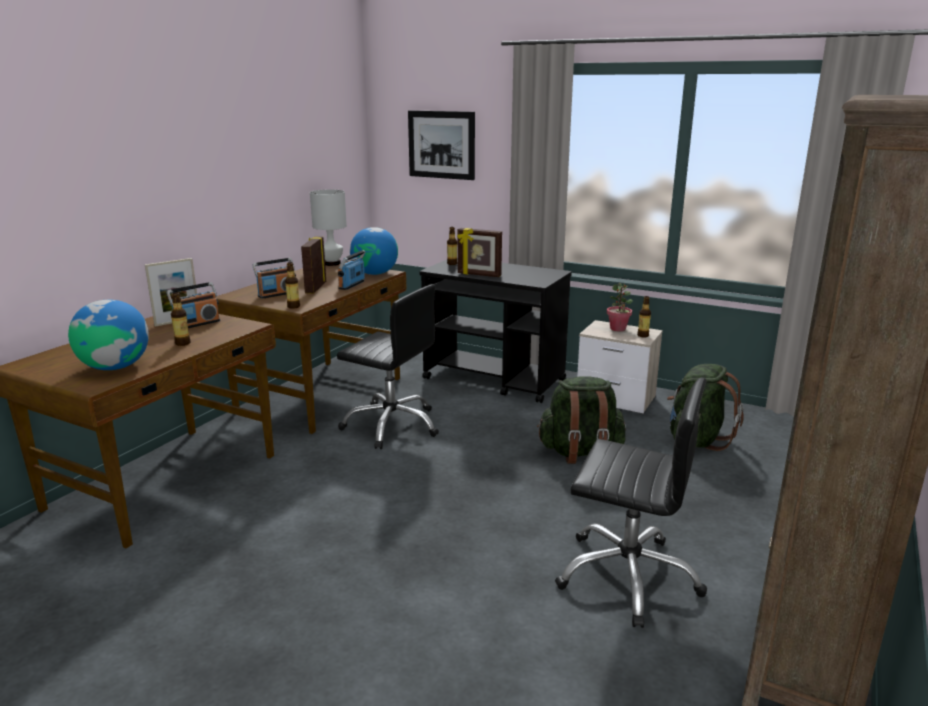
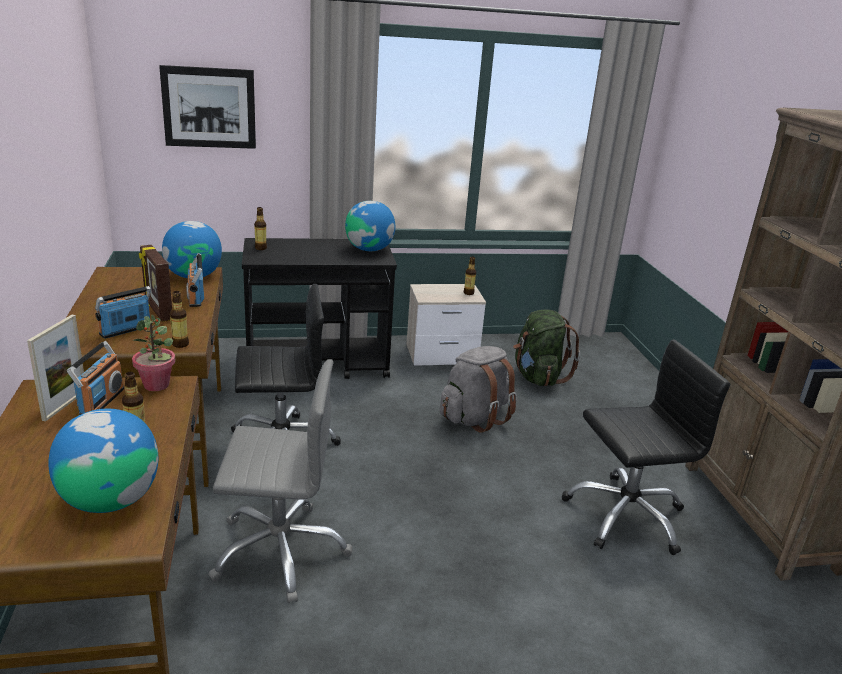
camera: 40 degrees left, 5 degrees up
radio [252,258,296,299] -> radio turned 150 degrees counterclockwise [95,286,151,339]
white table lamp [310,190,347,266] -> none
picture frame [457,228,502,277] -> none
green backpack [537,376,626,464] -> grey backpack [439,346,517,433]
potted plant [607,283,633,332] -> potted plant moved to [132,315,176,391]
none -> grey office chair [209,359,353,603]
none -> globe [345,201,395,251]

